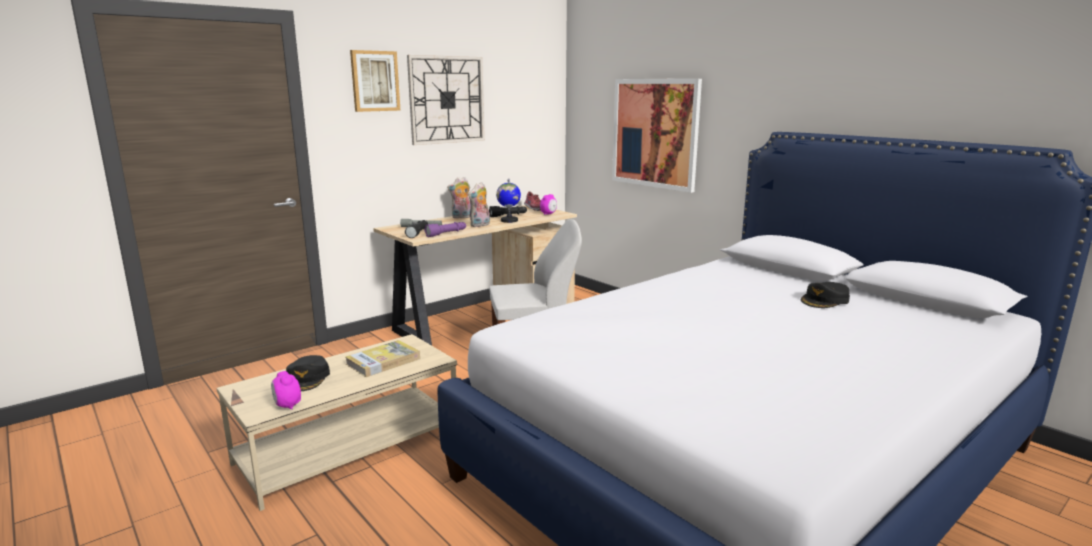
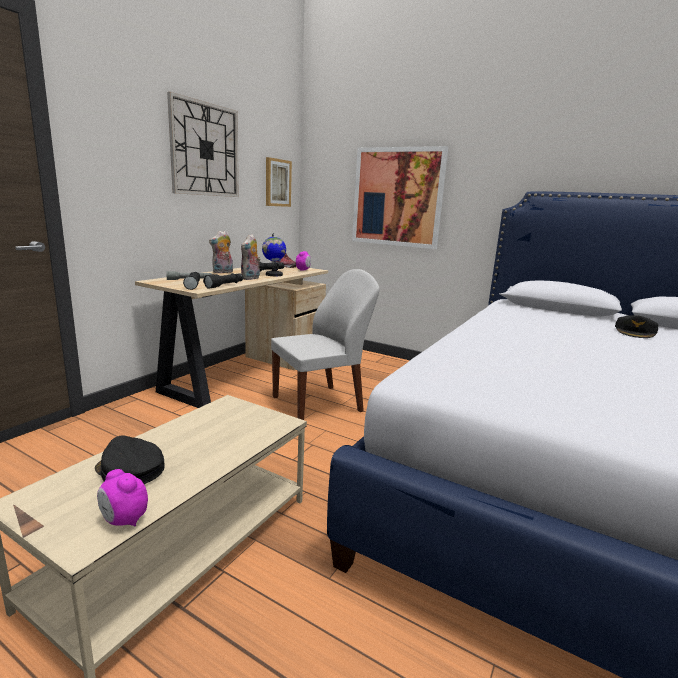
camera: 20 degrees left, 0 degrees up
black cap [286,355,330,391] -> black cap turned 150 degrees clockwise [95,435,165,484]
book [346,340,420,377] -> none
picture [350,50,401,112] -> picture moved to [266,157,292,207]
purple flashlight [424,222,466,237] -> black flashlight [203,273,244,288]

